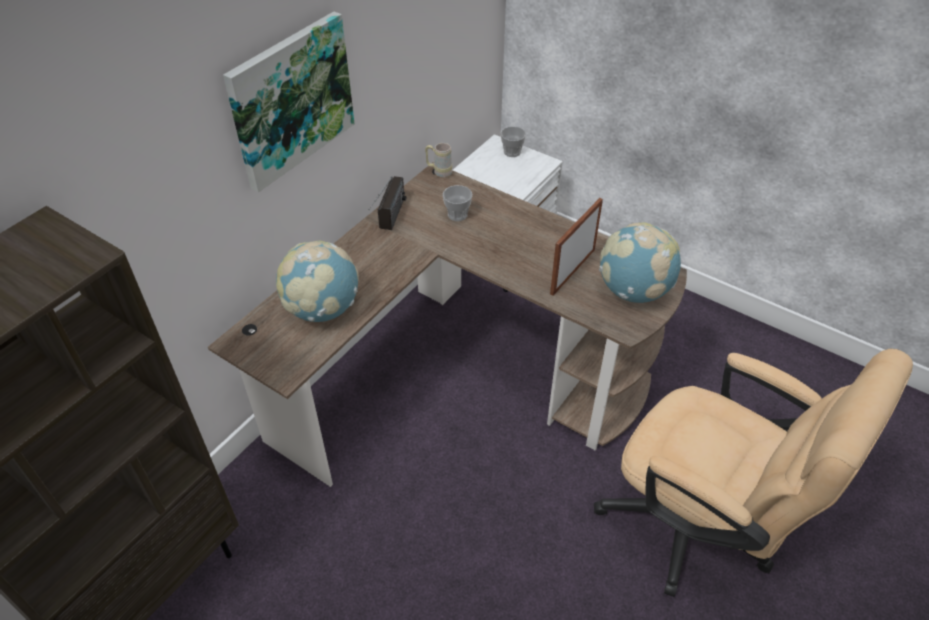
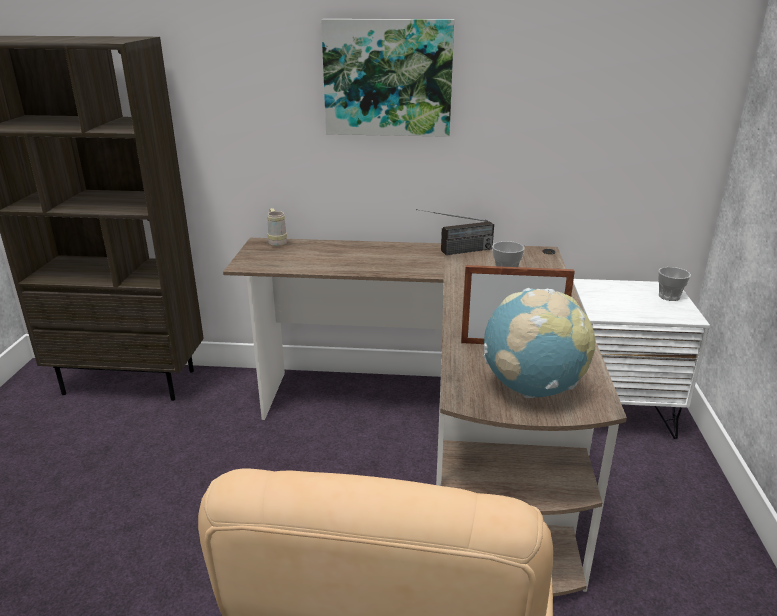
camera: 60 degrees right, 20 degrees down
globe [276,241,359,322] -> none
beige mug [425,143,452,177] -> beige mug moved to [267,208,287,246]

